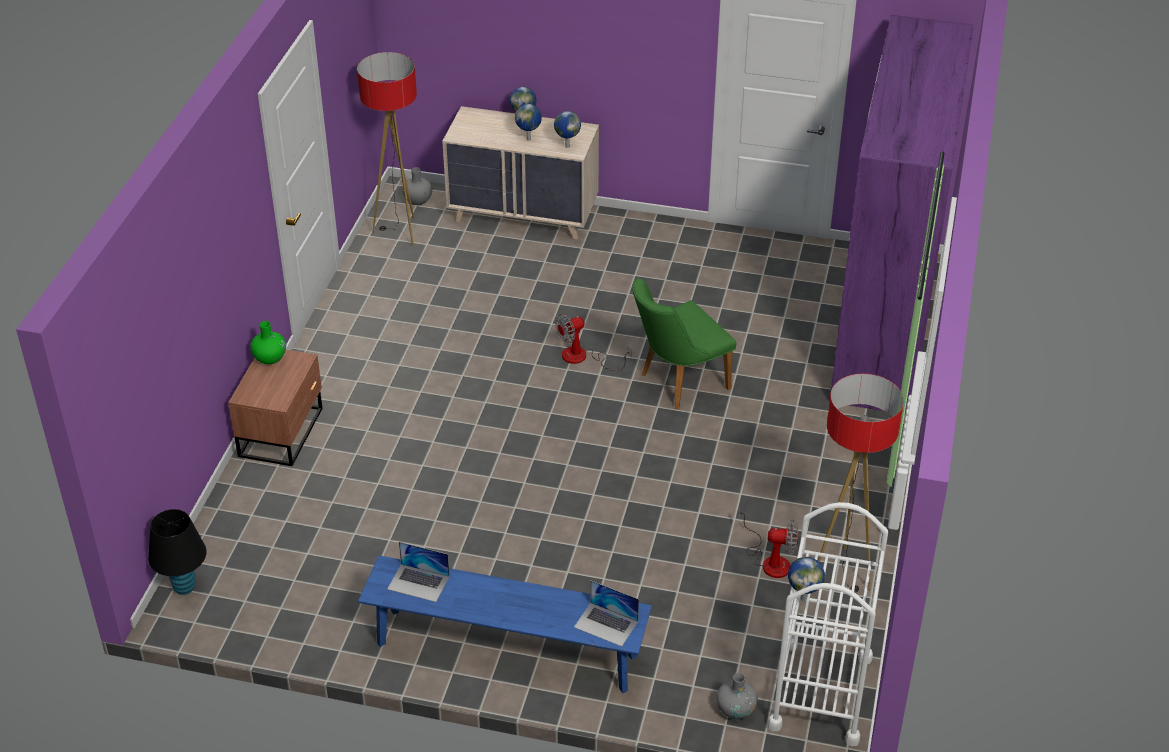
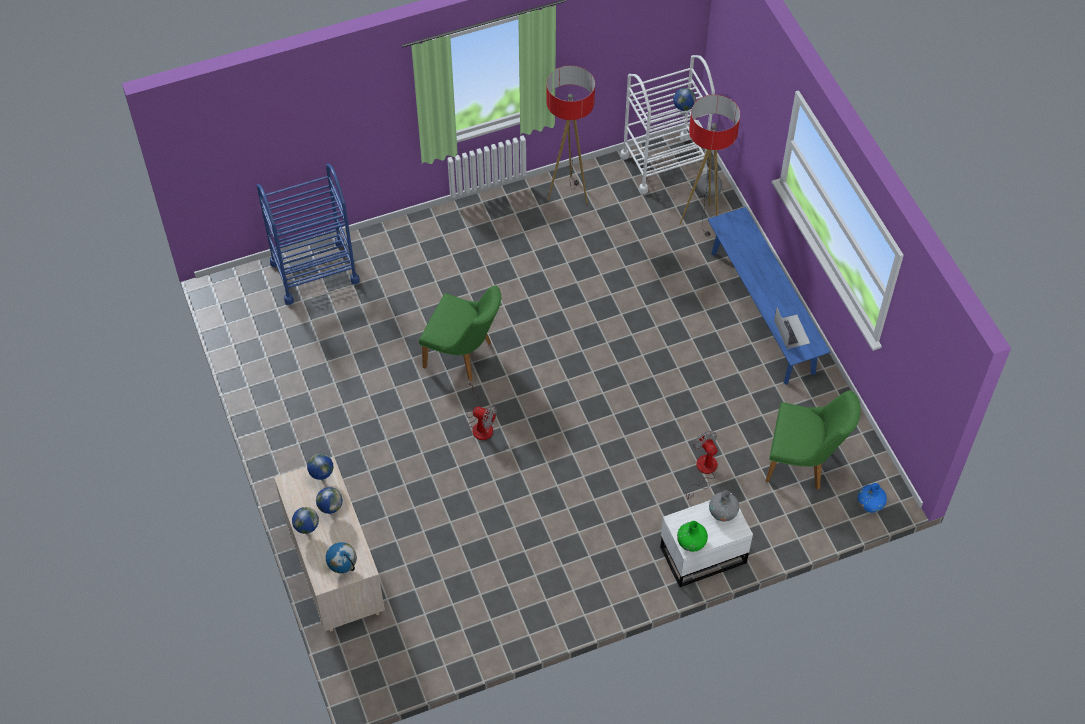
camera: 125 degrees left, 15 degrees up
black table lamp [148,509,207,595] -> blue vase [857,483,887,513]
brown nightstand [228,350,323,466] -> white nightstand [660,493,753,587]
floor lamp [357,52,417,246] -> floor lamp moved to [679,95,740,236]
grey vase [402,167,432,205] -> grey vase moved to [709,491,739,522]
laptop [574,581,639,647] -> none
fan [739,511,798,578] -> fan moved to [686,431,718,499]
purple wardrobe [829,15,974,414] -> blue cart [257,164,360,305]
none -> globe [326,542,357,573]
none -> green chair [765,390,861,490]

